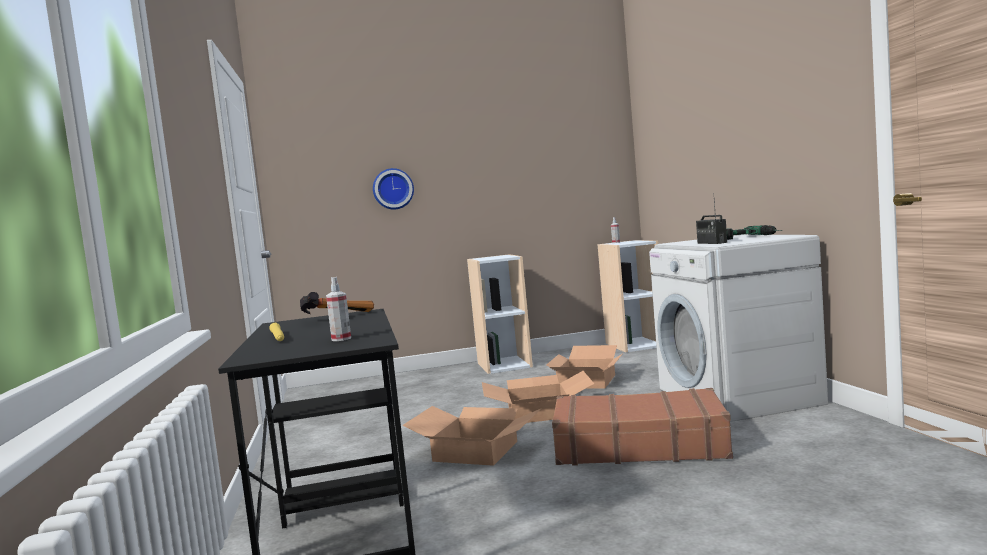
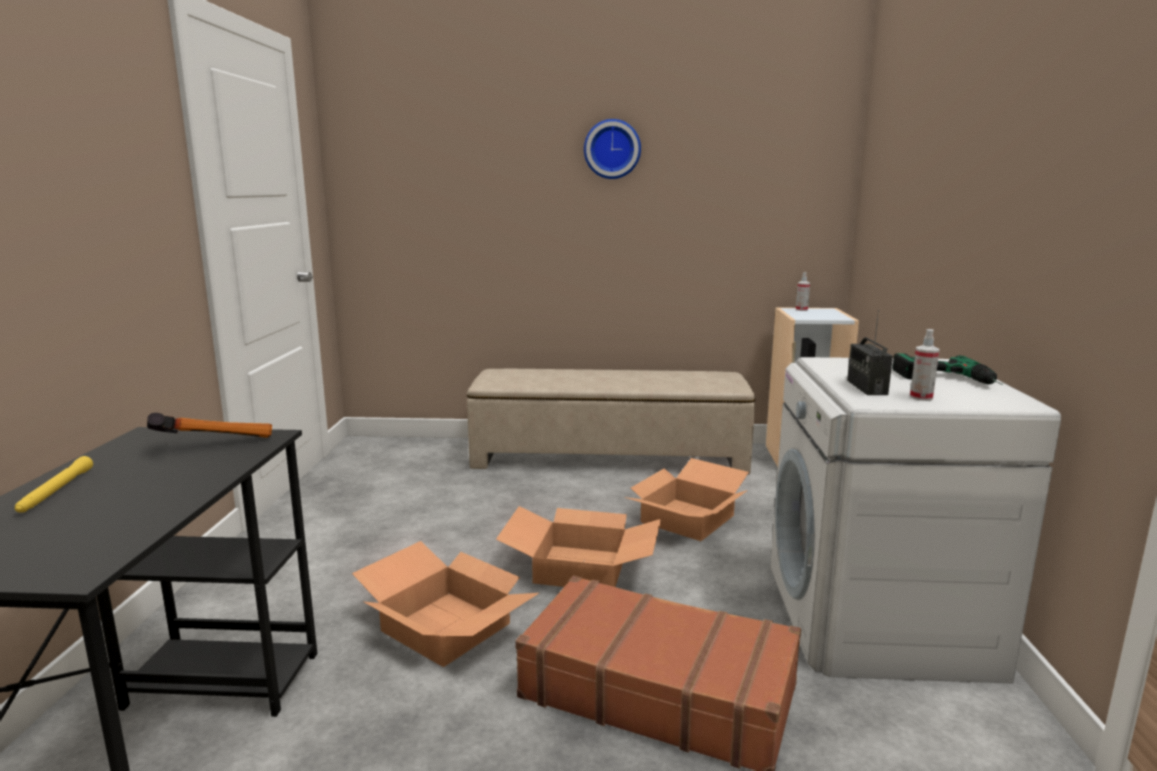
camera: 15 degrees right, 10 degrees up
spray bottle [326,277,351,341] -> spray bottle moved to [910,329,940,401]
wall clock [373,168,414,210] -> wall clock moved to [584,119,641,179]
bookcase [467,254,533,374] -> beige bench [467,369,755,474]

